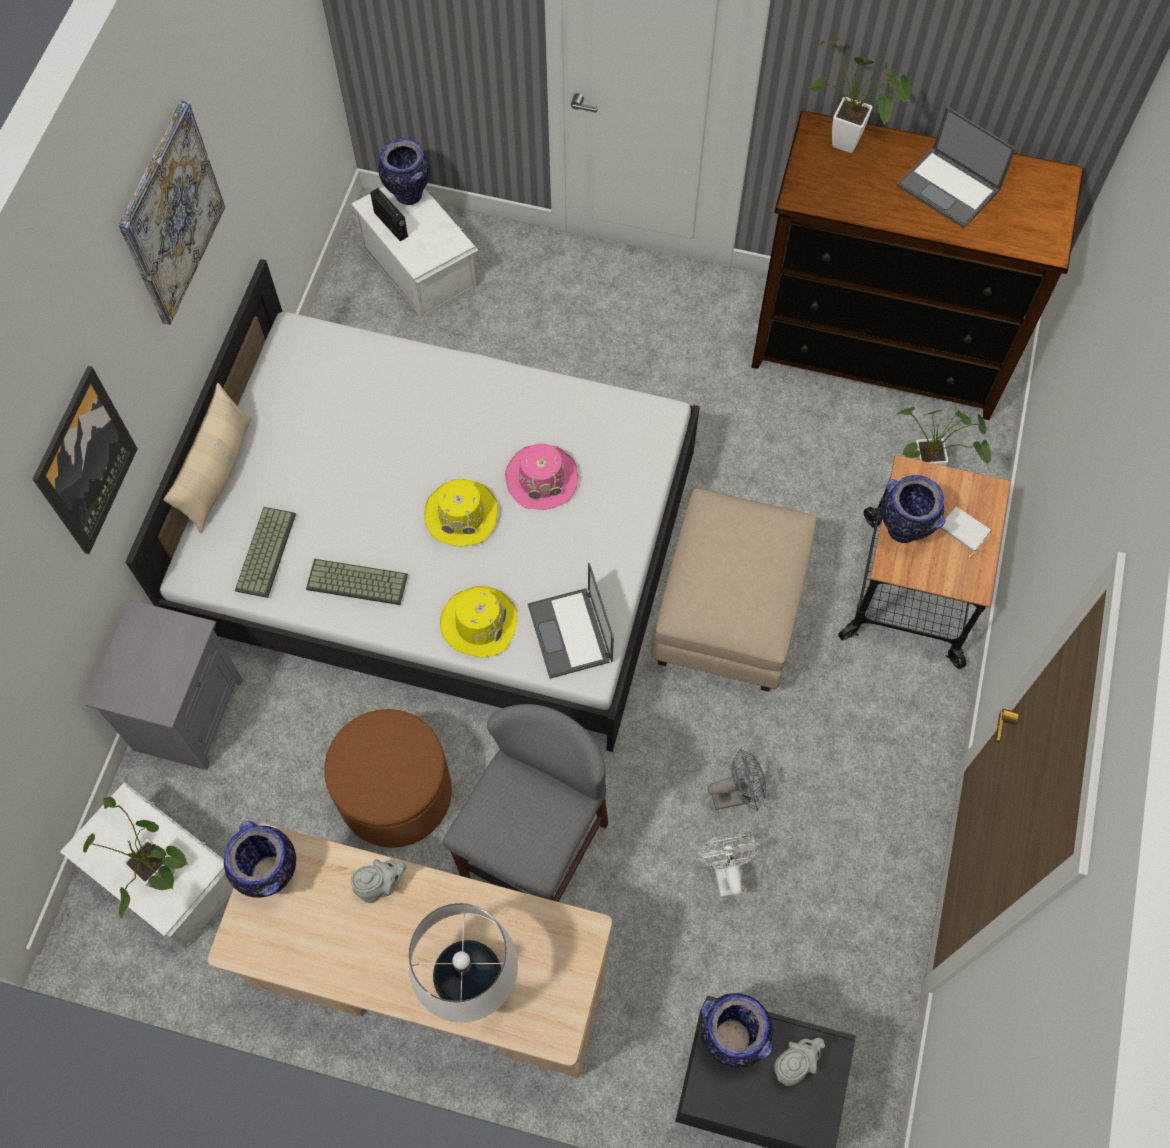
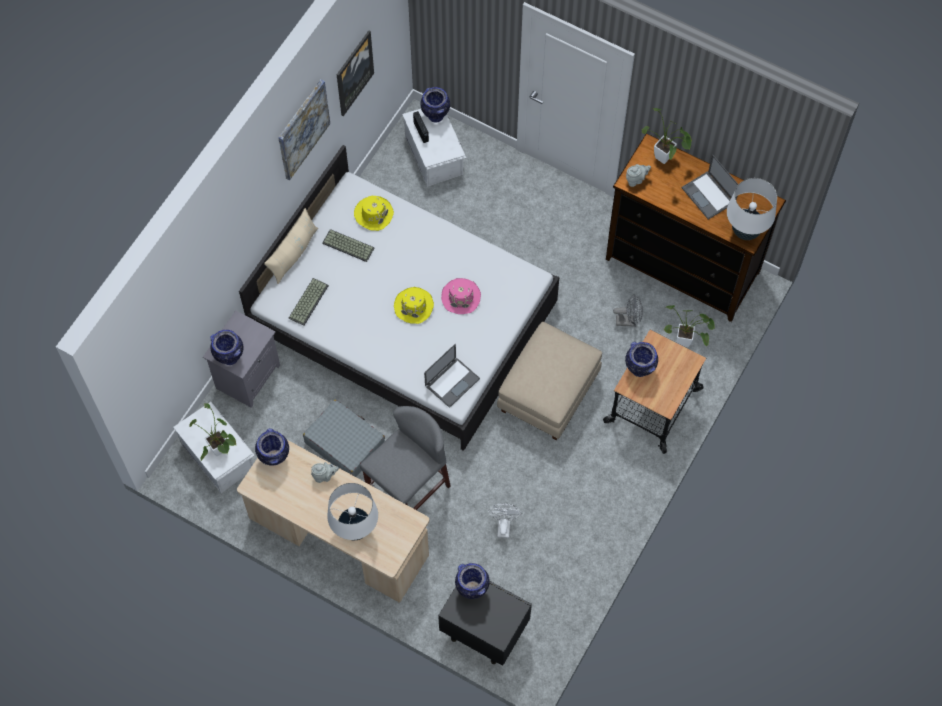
camera: 15 degrees right, 0 degrees up
picture [33,366,138,554] -> picture moved to [337,30,374,116]
keyboard [306,559,408,605] -> keyboard moved to [322,229,375,262]
brown ottoman [324,709,452,848] -> grey suitcase [303,400,385,477]
yellow hat [440,586,517,658] -> yellow hat moved to [354,196,394,231]
laptop [528,563,614,679] -> laptop turned 135 degrees counterclockwise [424,344,480,408]
grey fan [707,748,766,811] -> grey fan moved to [613,294,643,327]
grey teapot [774,1038,825,1086] -> grey teapot moved to [626,164,651,187]
white book [940,507,991,557] -> none
none -> vase [210,330,243,365]
none -> white table lamp [727,178,777,240]

